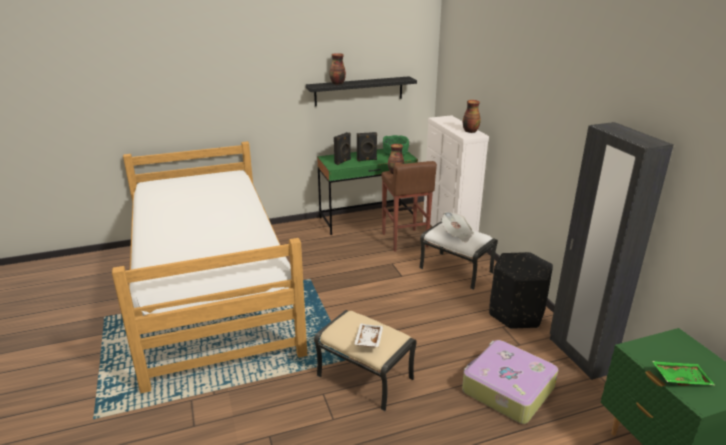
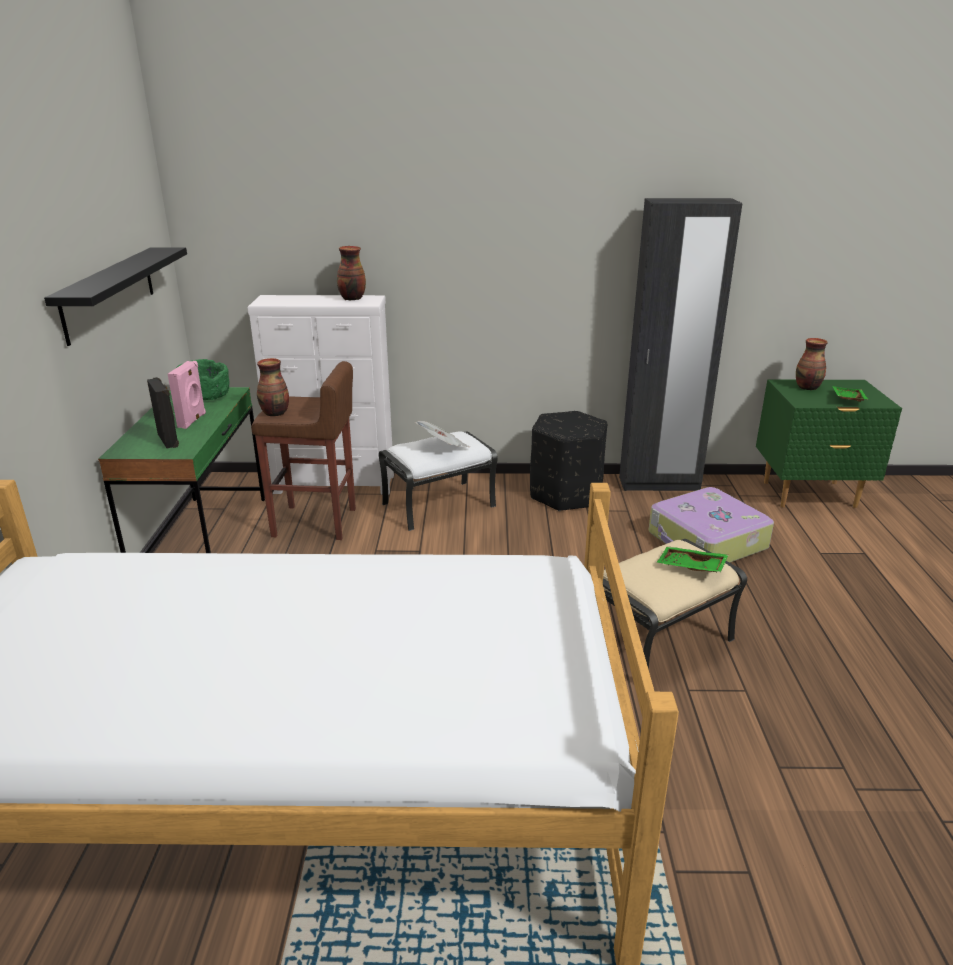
camera: 70 degrees left, 0 degrees up
vase [329,53,346,85] -> vase moved to [796,338,828,390]
white tray [354,323,383,347] -> green tray [657,547,729,572]
black speaker [357,132,377,161] -> pink speaker [168,361,206,429]

